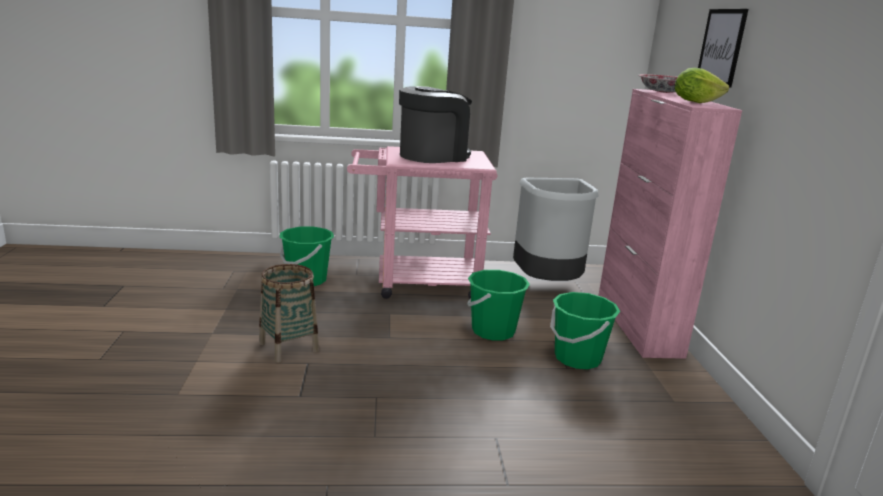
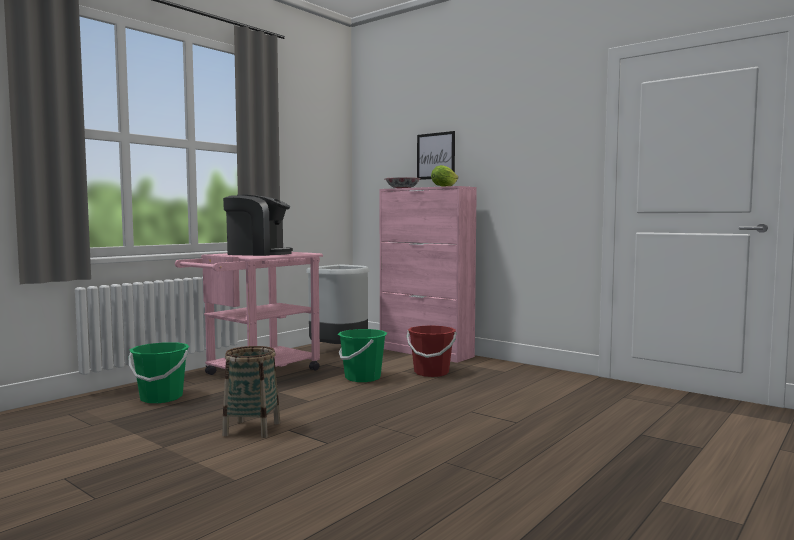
camera: 45 degrees left, 15 degrees down
coffee machine [399,86,472,163] -> coffee machine turned 90 degrees clockwise [223,195,293,256]
green bucket [550,292,620,369] -> red bucket [407,325,456,377]

